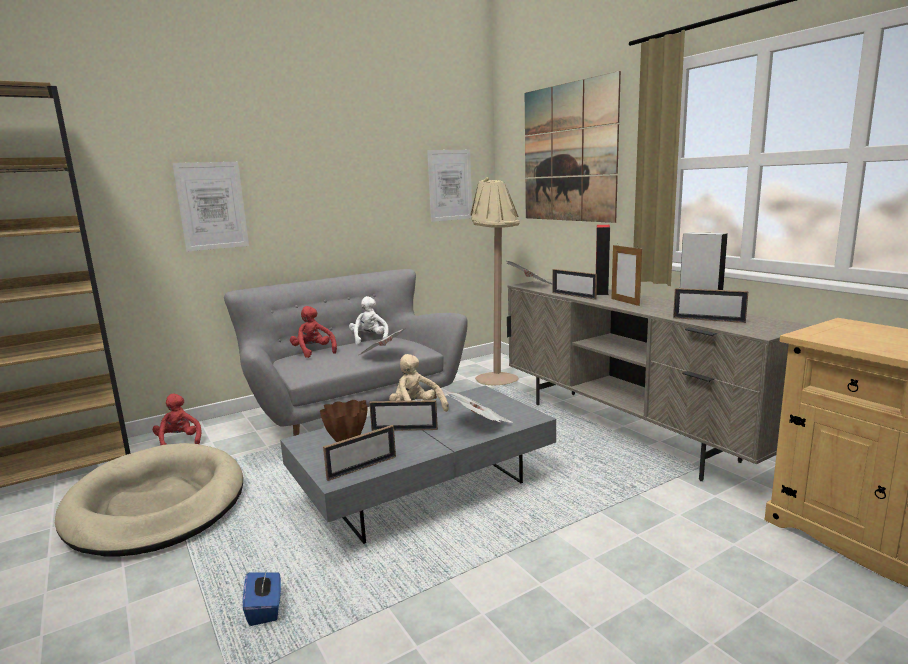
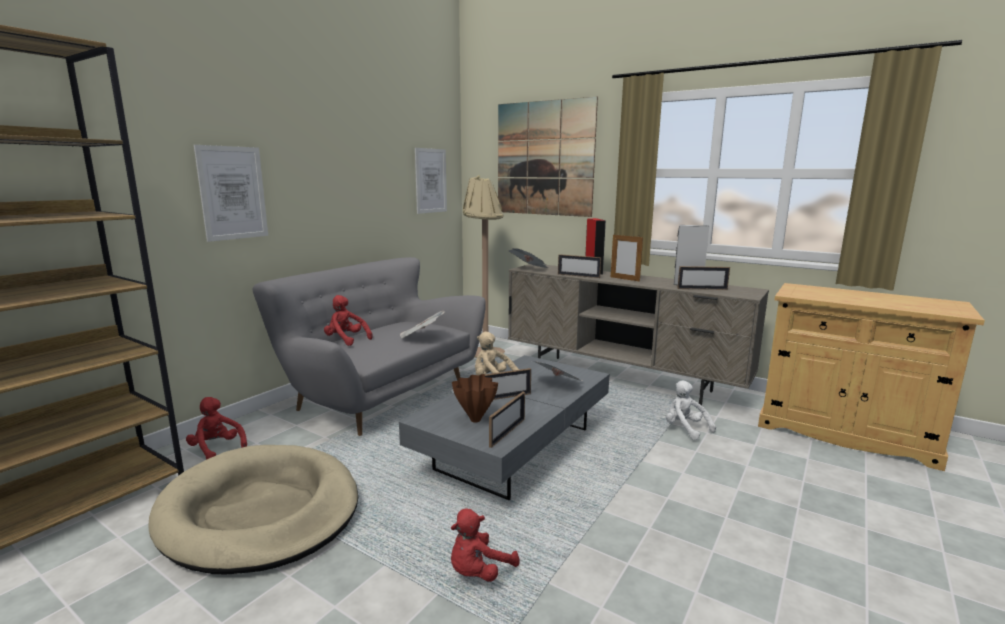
camera: 25 degrees left, 0 degrees up
blue tissue box [243,569,281,626] -> red plush toy [451,509,519,582]
white plush toy [349,296,389,345] -> white plush toy moved to [666,380,716,440]

